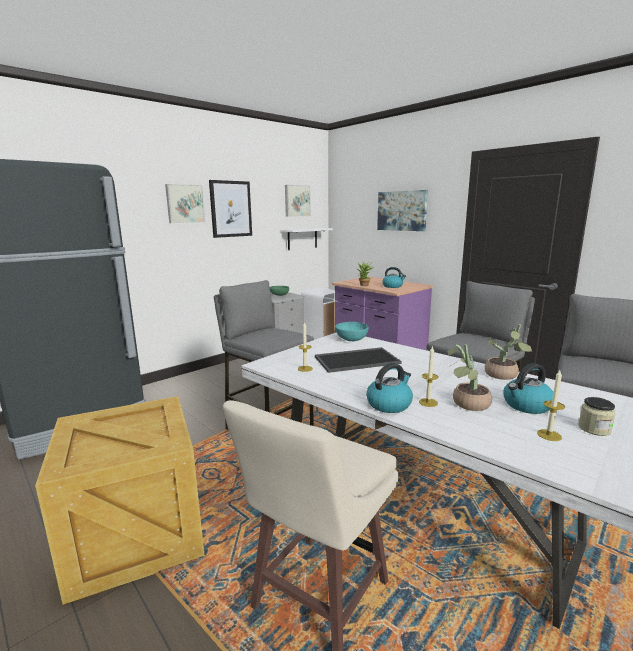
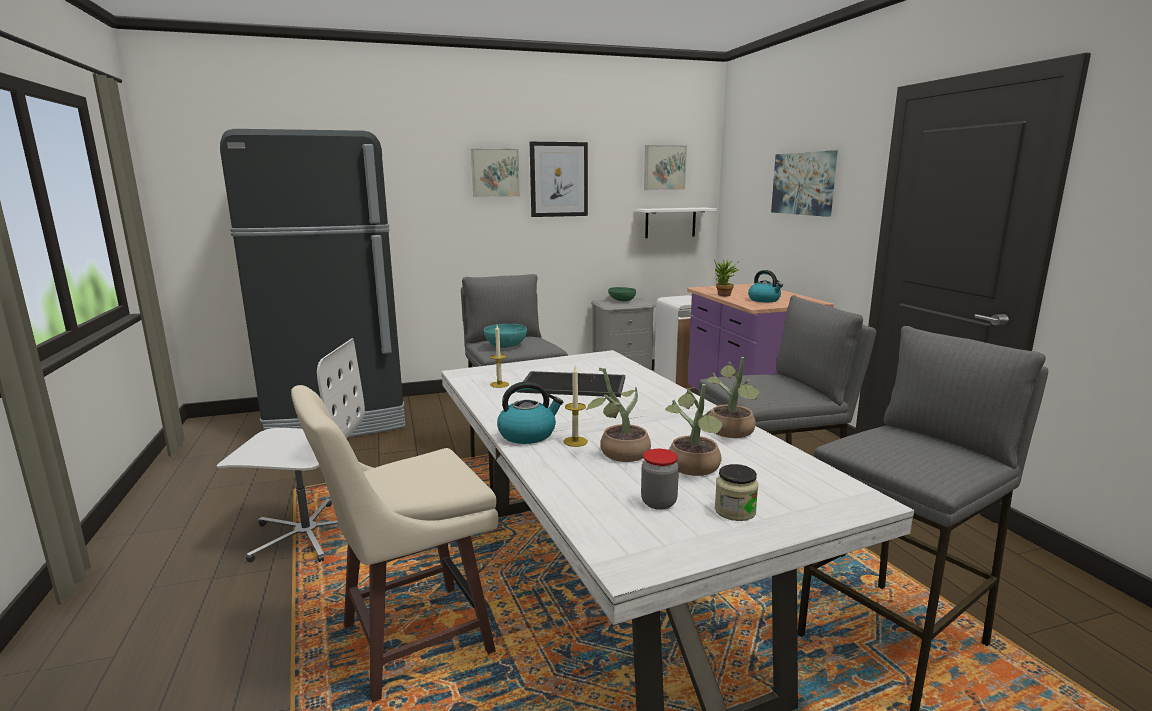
camera: 25 degrees right, 0 degrees up
crate [35,396,205,605] -> white office chair [217,338,365,562]
turquoise bowl [335,322,369,341] -> turquoise bowl moved to [484,324,527,348]
kettle [503,363,553,414] -> potted plant [665,384,723,476]
candle [537,370,565,441] -> jar [641,449,679,510]

